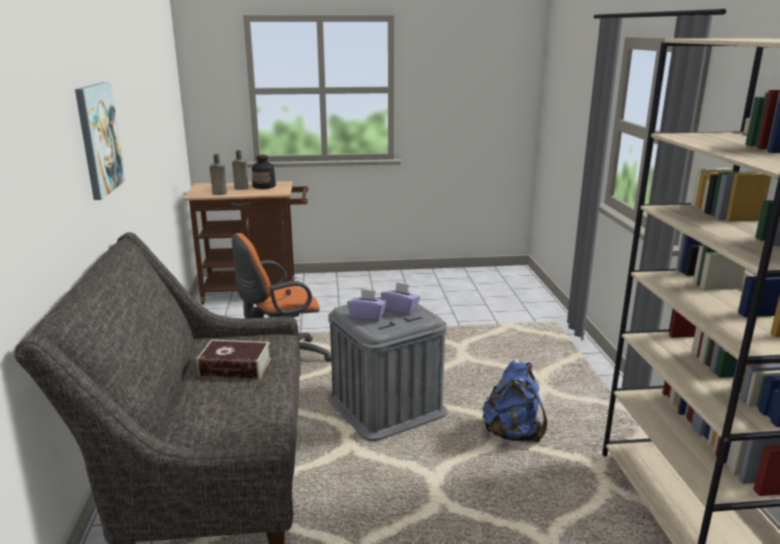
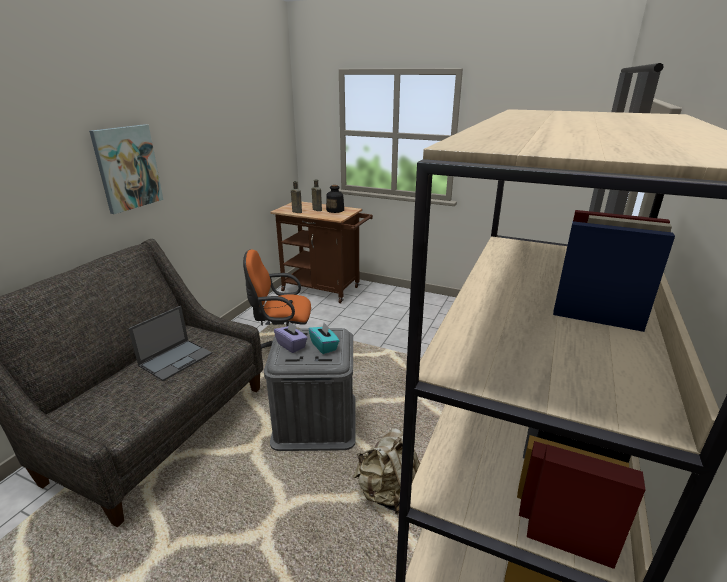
camera: 30 degrees right, 5 degrees up
book [197,340,271,379] -> laptop [128,306,212,381]
purple tissue box [381,282,420,315] -> turquoise tissue box [309,323,339,354]
blue backpack [482,360,547,443] -> beige backpack [353,428,420,514]

